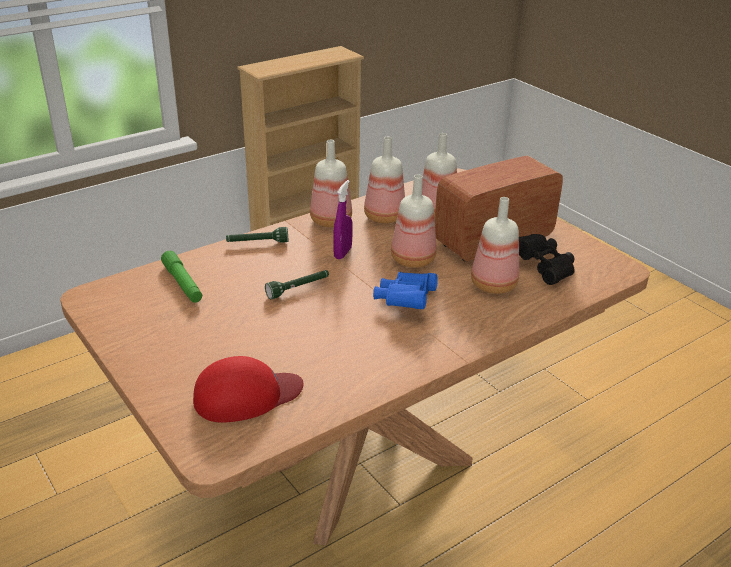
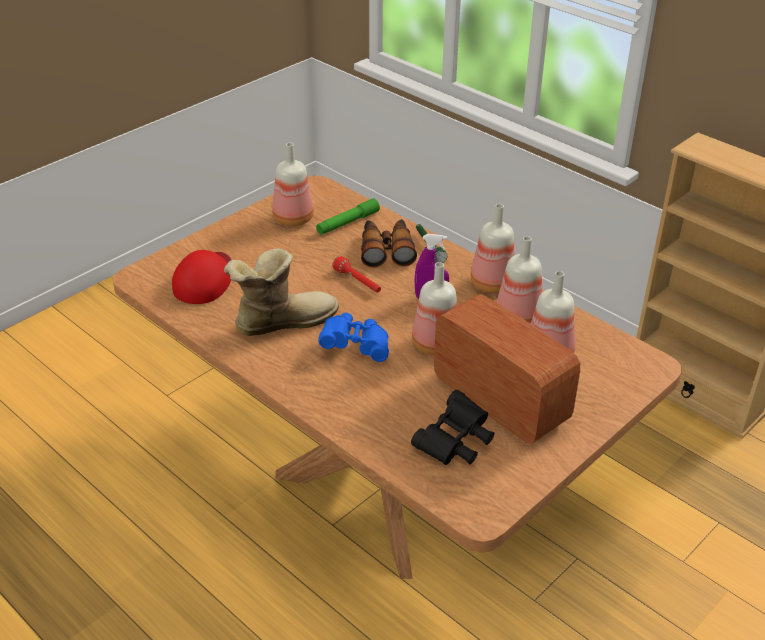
camera: 80 degrees right, 5 degrees up
red cap [193,356,303,423] -> red cap turned 135 degrees counterclockwise [172,250,231,304]
green flashlight [265,270,329,299] -> red flashlight [332,256,381,292]
bottle [471,197,519,294] -> bottle moved to [272,143,314,226]
none -> boot [224,248,339,336]
none -> binoculars [361,219,417,267]

